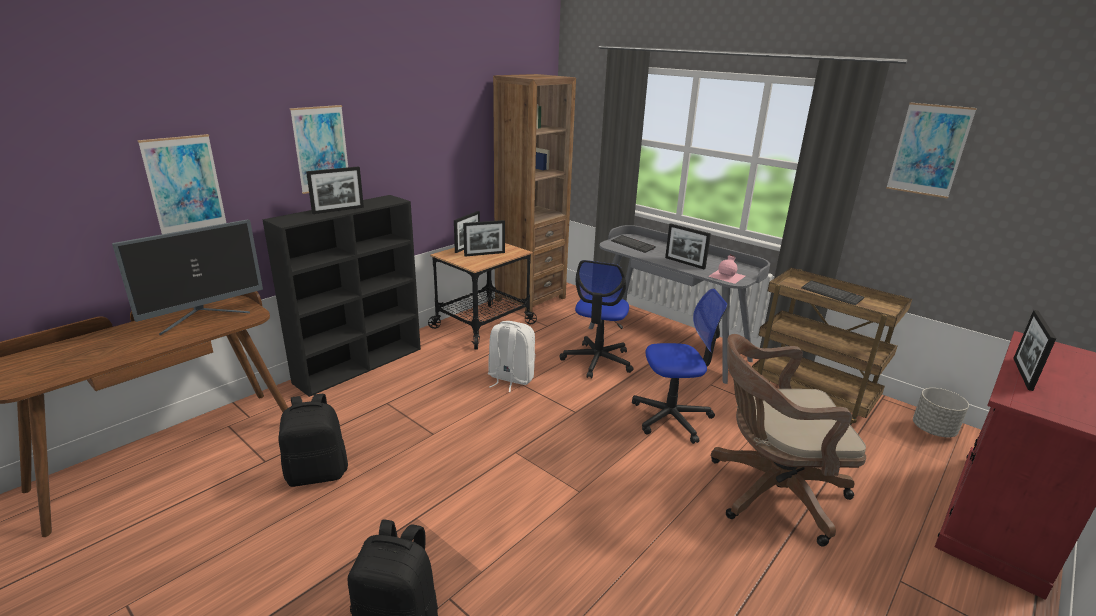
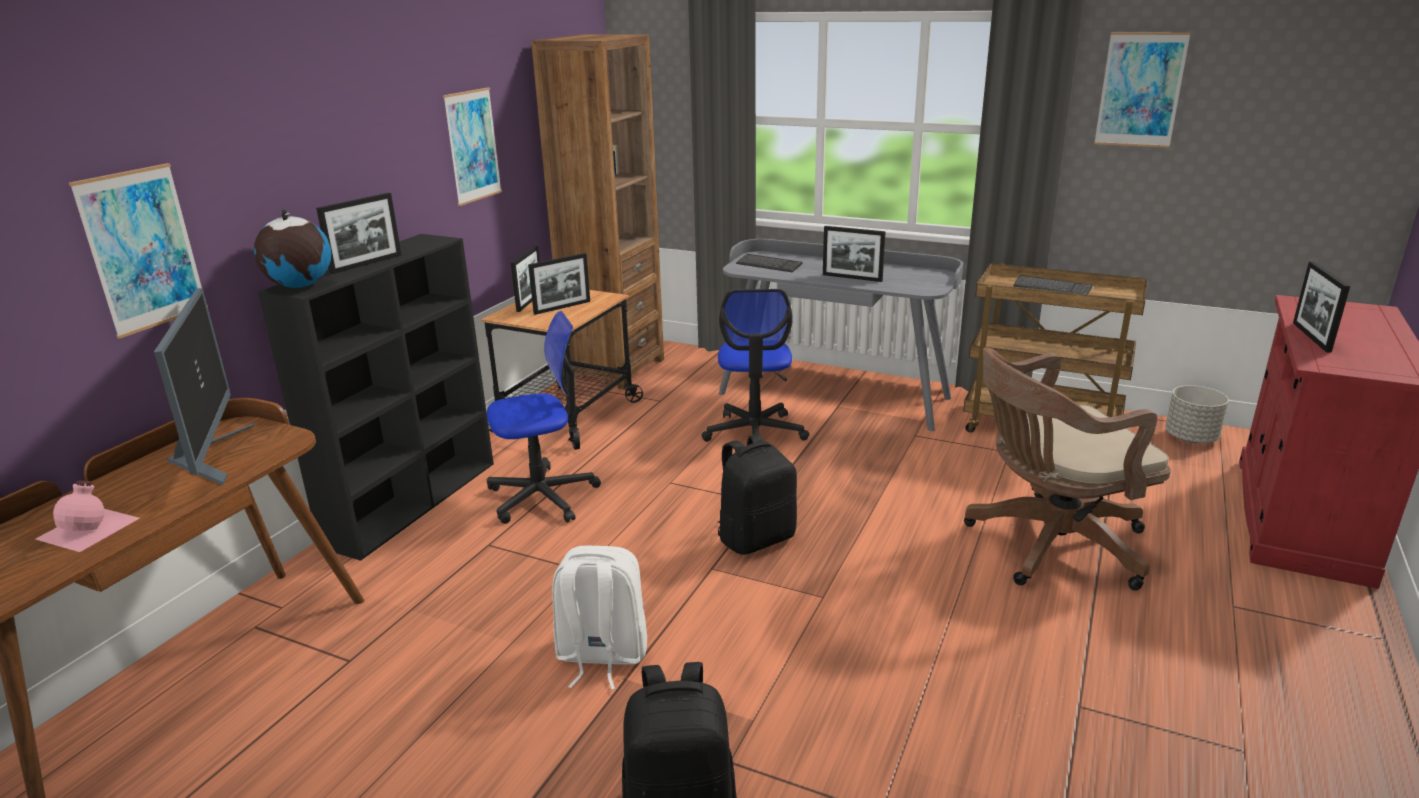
camera: 15 degrees left, 0 degrees up
monitor [112,219,263,335] -> monitor turned 45 degrees counterclockwise [154,288,255,485]
black backpack [278,394,348,487] -> black backpack moved to [718,434,797,555]
picture [290,105,348,194] -> picture moved to [443,87,502,206]
white backpack [488,321,535,392] -> white backpack moved to [552,546,647,690]
office chair [632,289,728,444] -> office chair moved to [487,311,601,524]
pink bottle [708,255,745,284] -> pink bottle moved to [35,480,139,552]
none -> globe [254,208,331,288]

